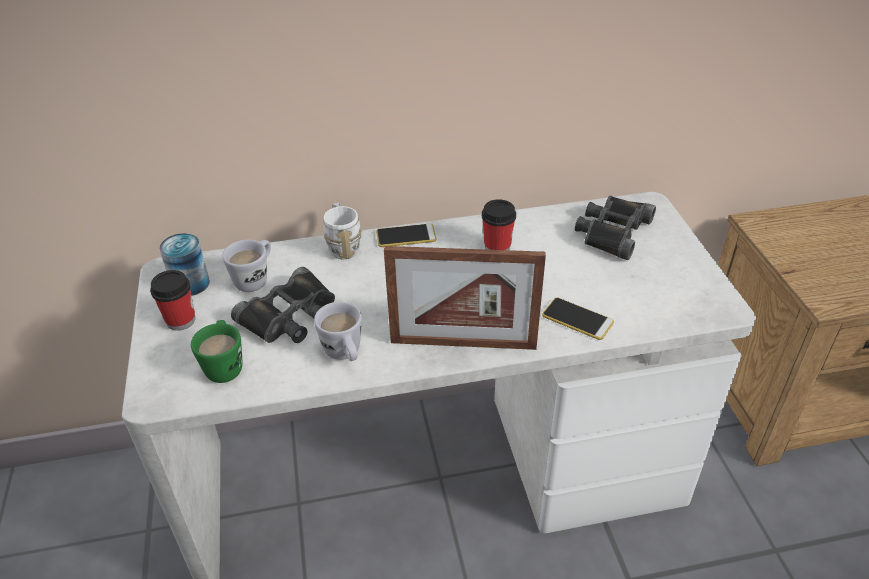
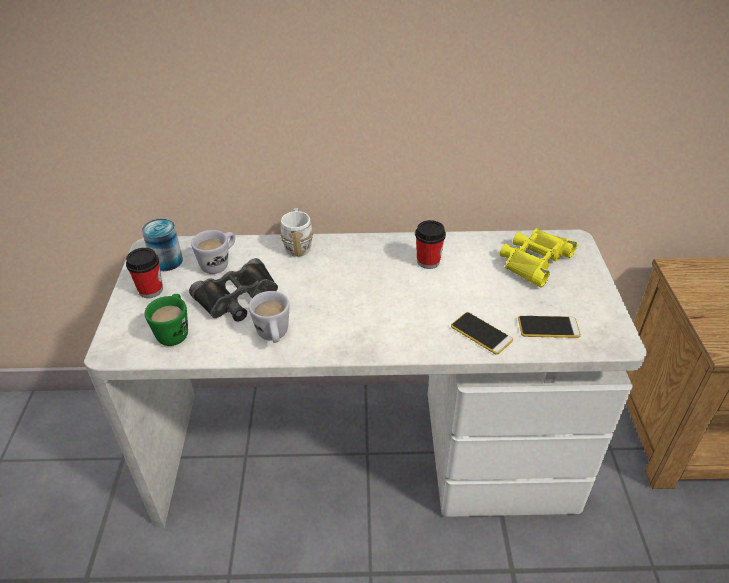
camera: 10 degrees right, 0 degrees up
phone [376,224,436,247] -> phone moved to [518,316,581,338]
picture frame [384,246,546,350] -> none
black binoculars [575,195,656,260] -> yellow binoculars [500,228,577,288]

